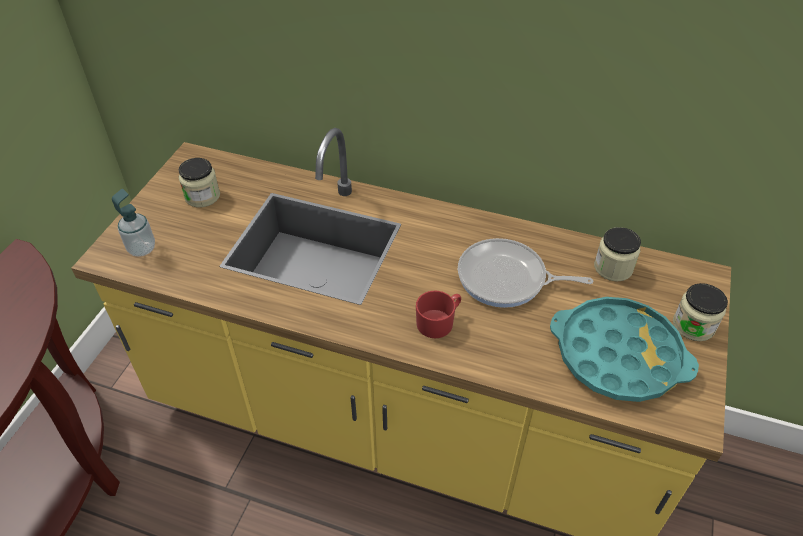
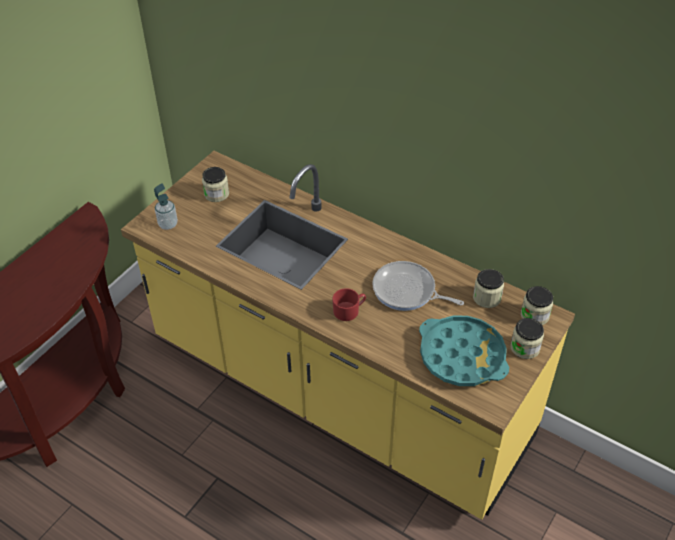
camera: 15 degrees right, 0 degrees up
none -> jar [521,286,553,325]

